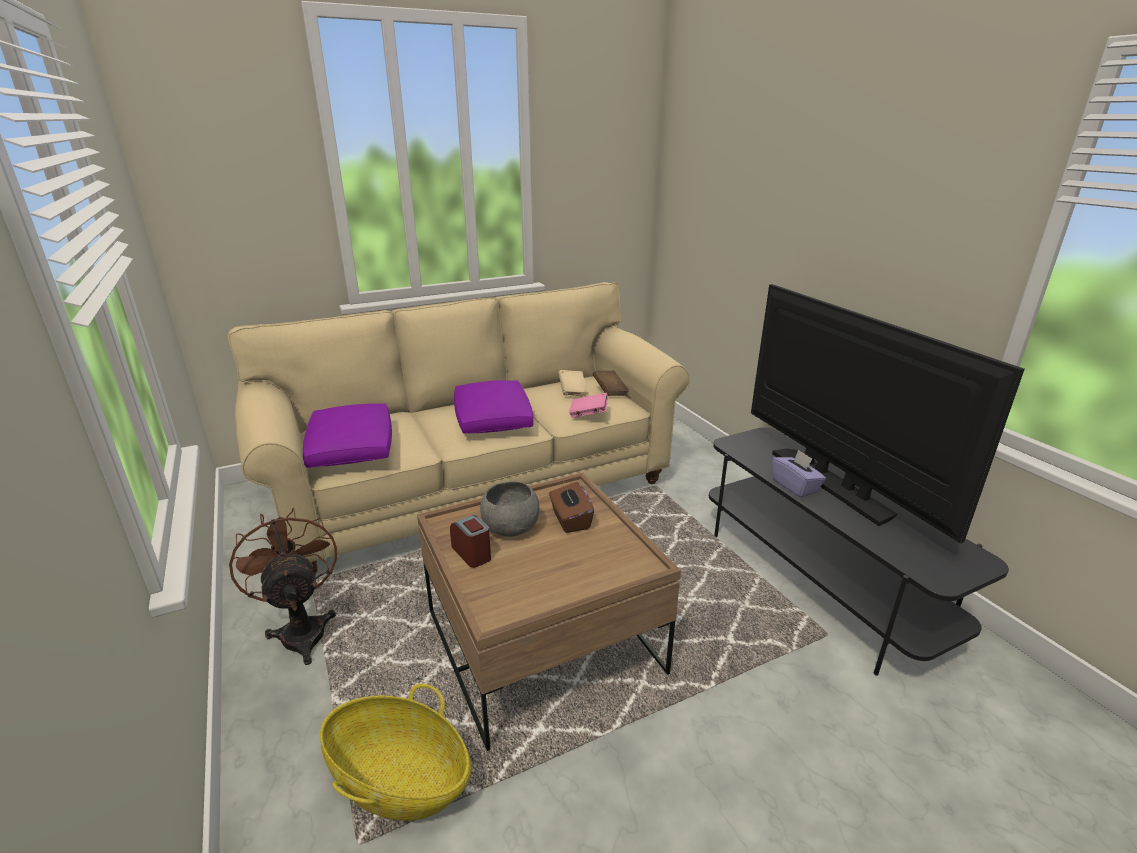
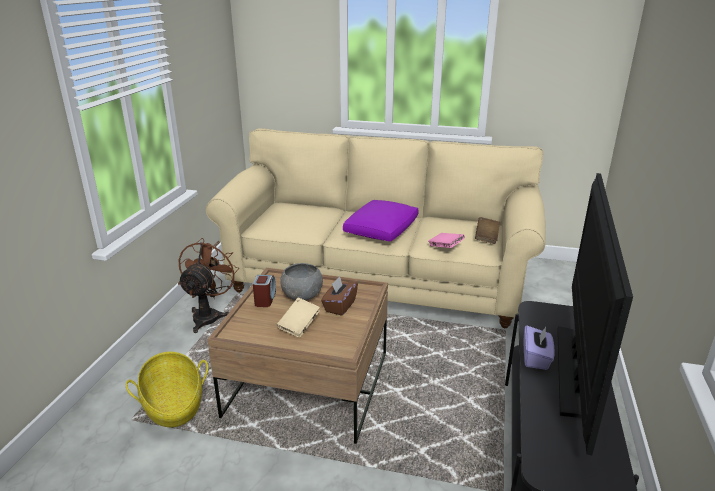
camera: 40 degrees right, 0 degrees up
purple pillow [303,403,392,468] -> none
beige book [558,370,588,397] -> beige book moved to [277,298,320,337]

